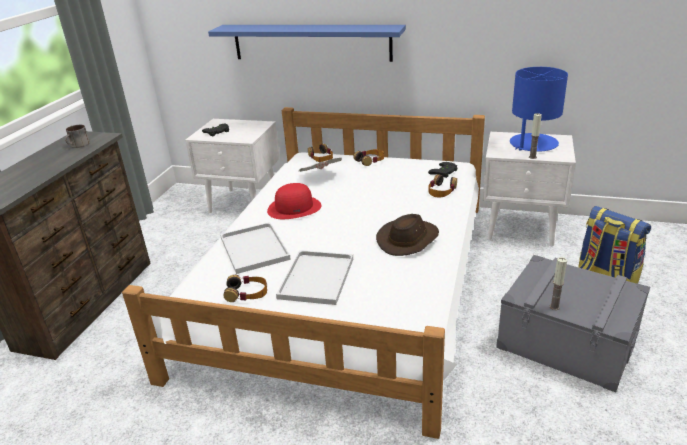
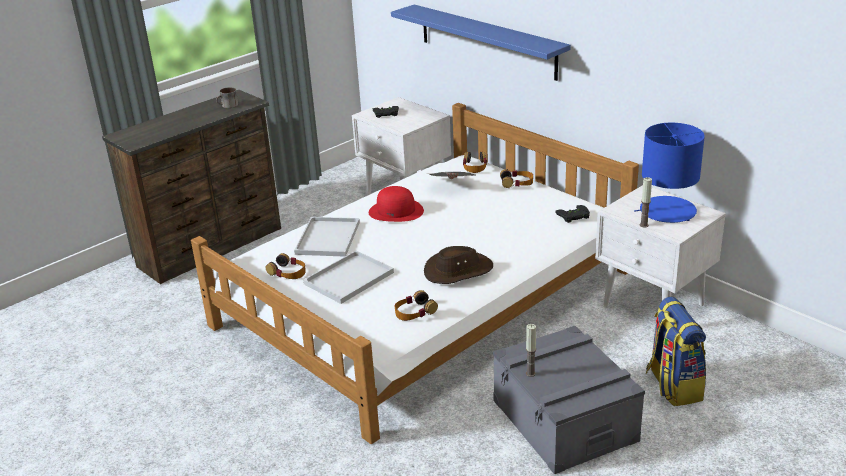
camera: 30 degrees right, 0 degrees up
headphones [428,174,457,198] -> headphones moved to [395,290,438,321]

